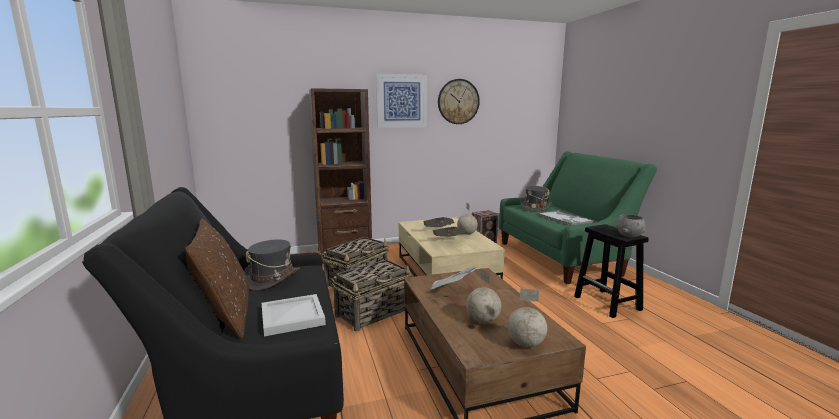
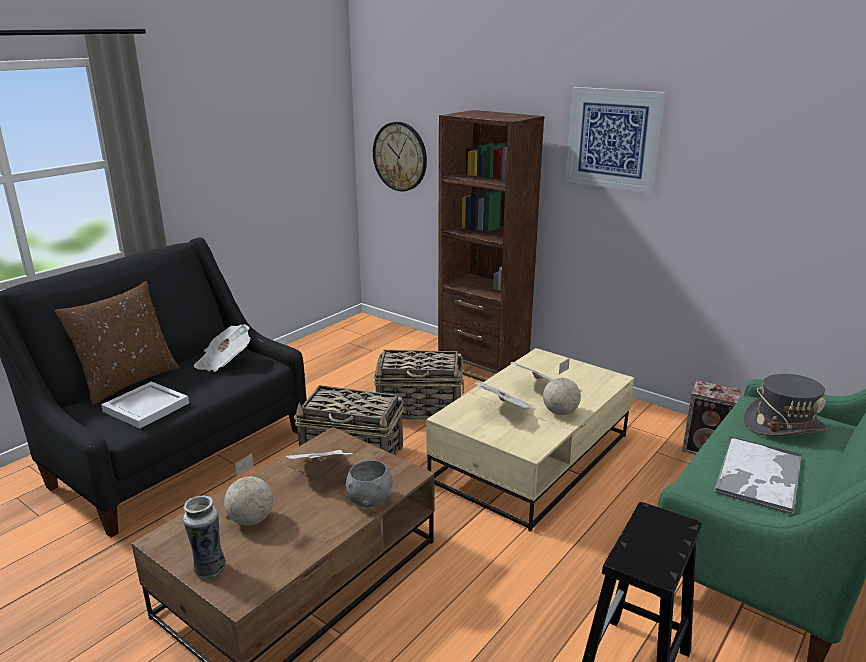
camera: 55 degrees right, 10 degrees up
grey hat [244,239,300,291] -> newspaper [194,324,250,372]
wall clock [438,79,480,124] -> wall clock moved to [373,122,427,192]
globe [507,288,547,347] -> vase [183,496,226,579]
grey bowl [616,214,646,237] -> grey bowl moved to [345,460,394,507]

